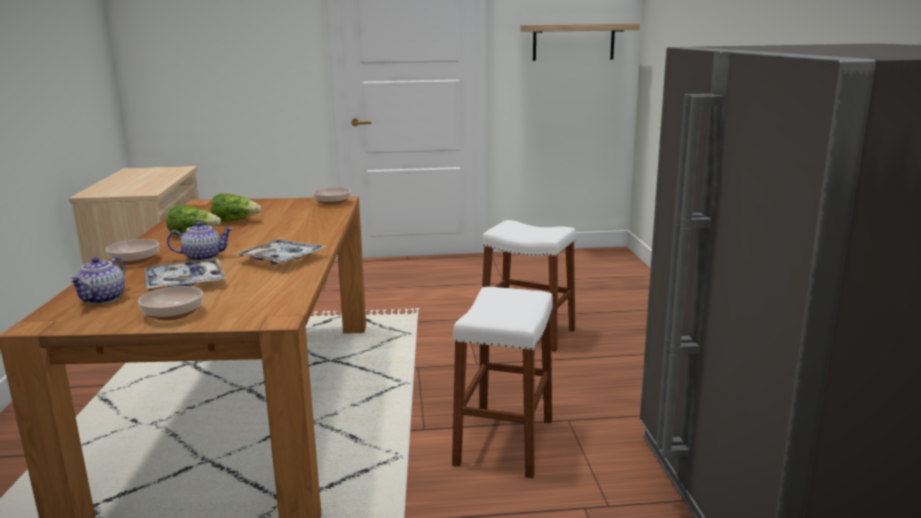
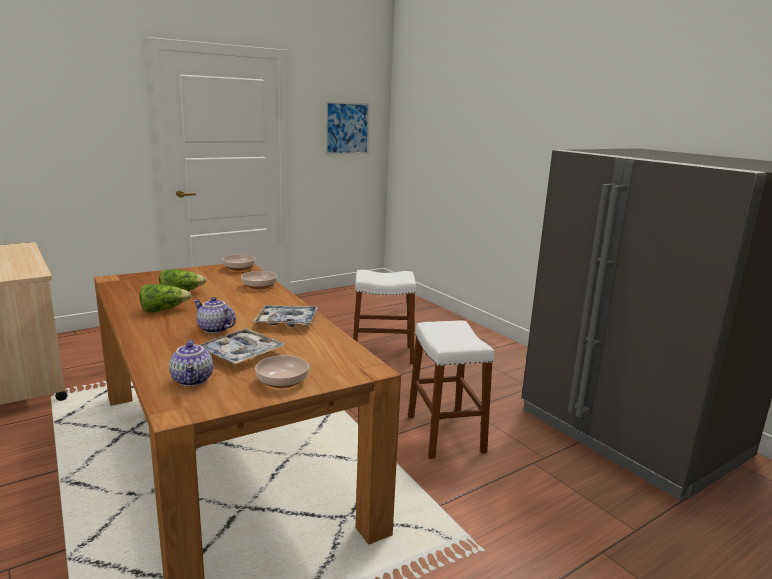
camera: 30 degrees left, 0 degrees up
bowl [105,239,159,265] -> bowl moved to [241,271,277,290]
teapot [167,221,233,261] -> teapot turned 105 degrees counterclockwise [194,297,236,333]
shelf [521,23,640,61] -> picture [325,101,370,155]

